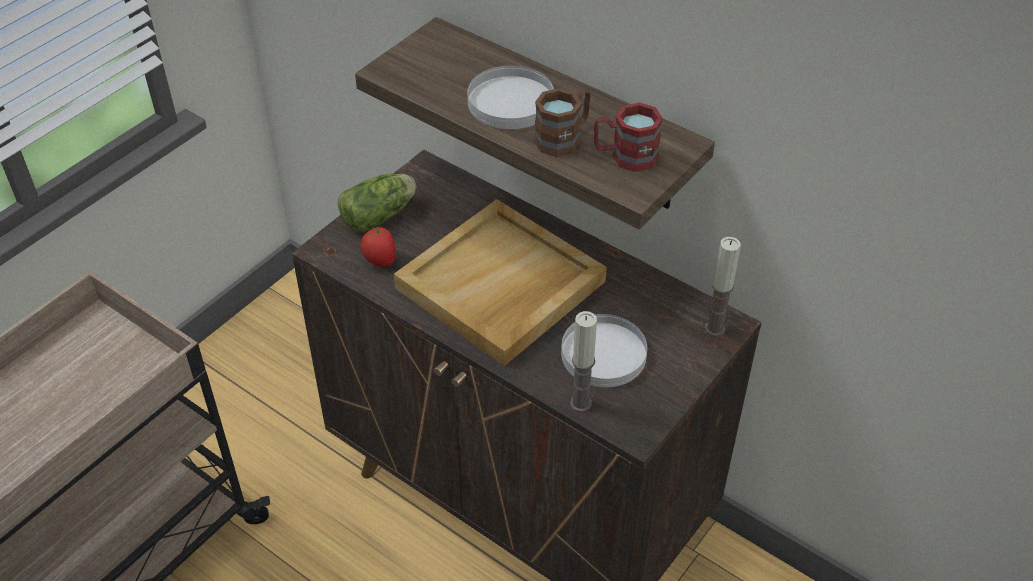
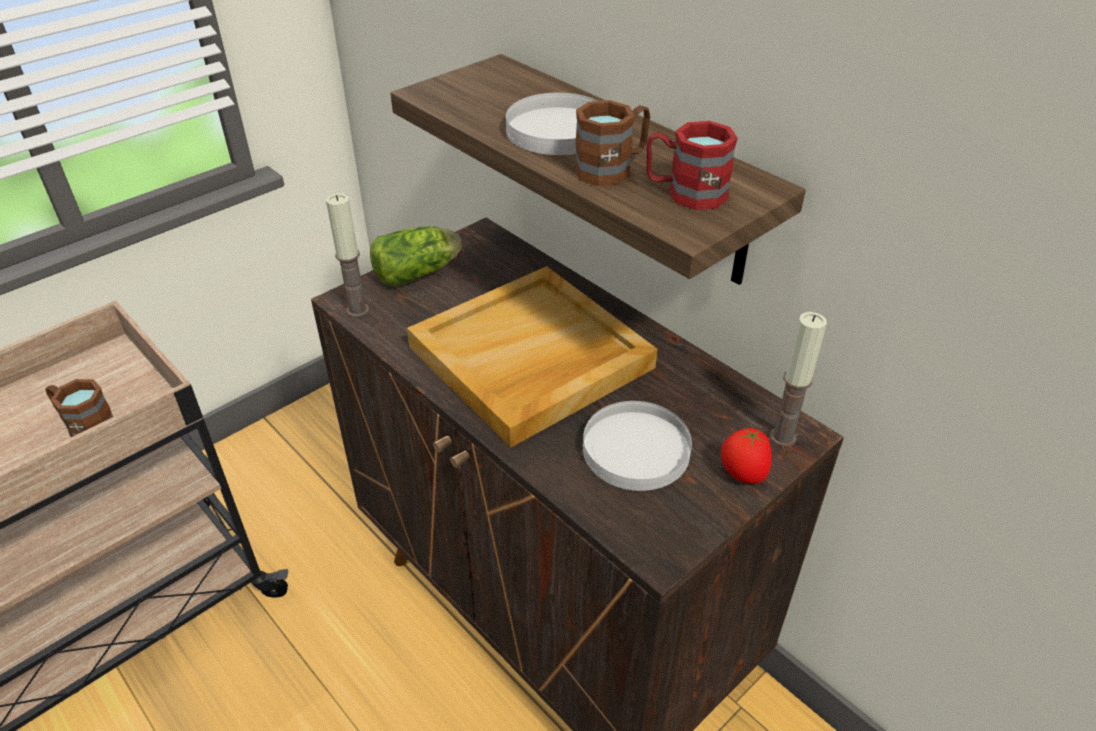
camera: 10 degrees right, 5 degrees down
tomato [360,227,396,267] -> tomato moved to [721,428,772,484]
candle [570,311,597,412] -> candle moved to [326,194,369,317]
none -> brown mug [46,379,113,437]

